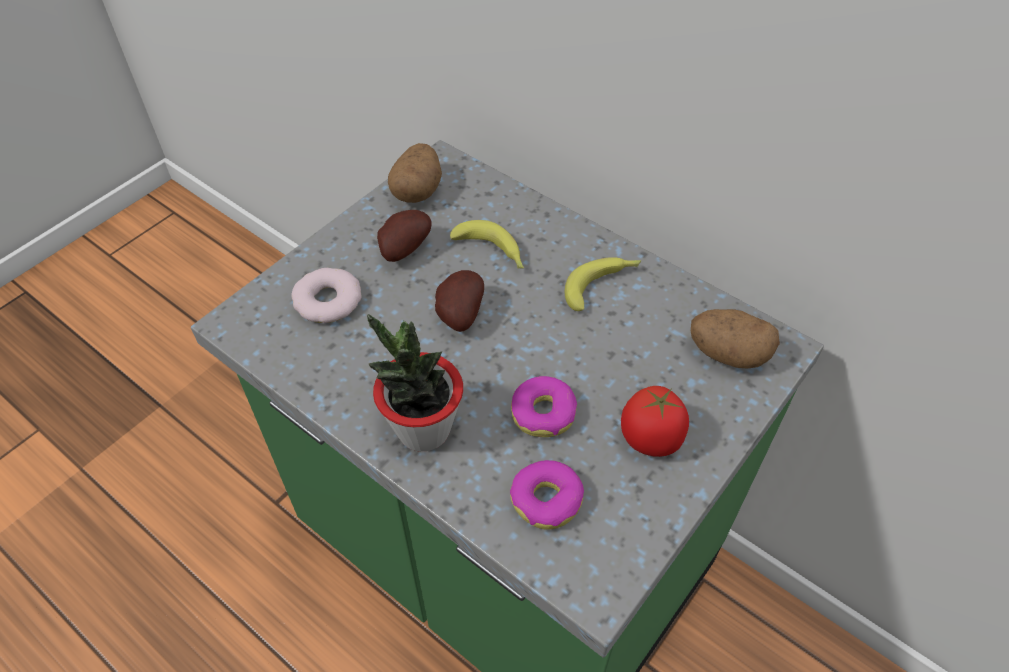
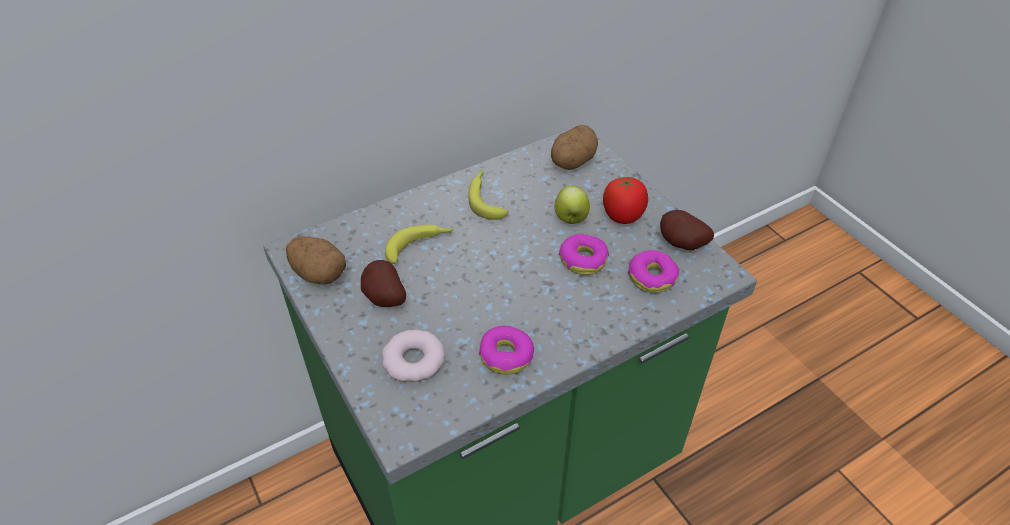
camera: 70 degrees left, 5 degrees down
potted plant [367,314,463,451] -> none
potato [435,270,484,332] -> potato moved to [660,210,714,250]
none -> donut [479,326,534,375]
none -> apple [555,186,590,224]

